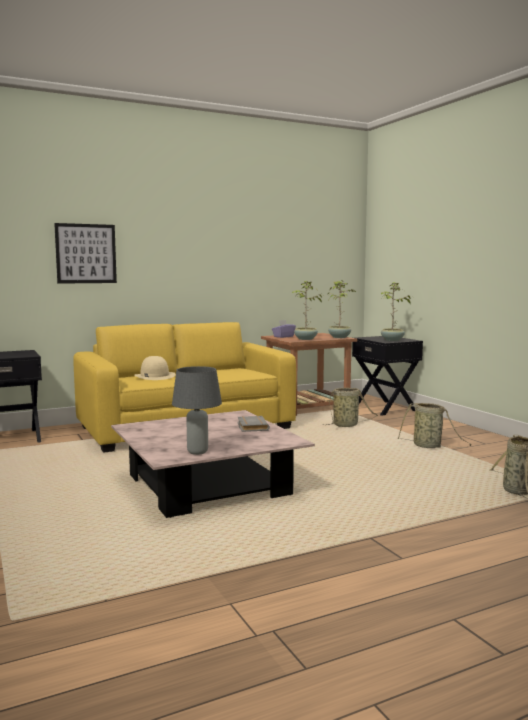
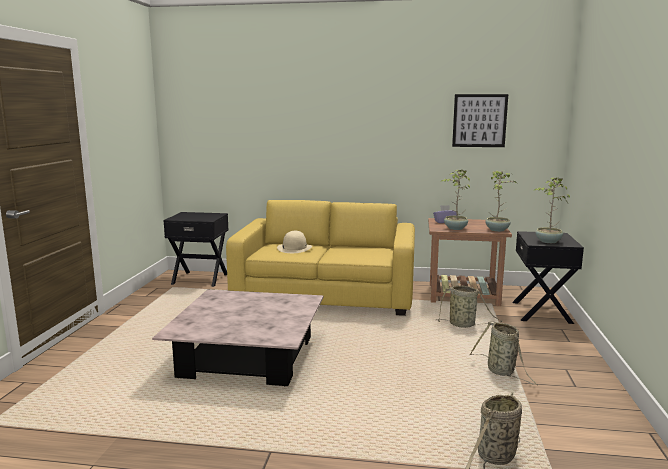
camera: 35 degrees right, 5 degrees up
picture [54,223,117,284] -> picture moved to [452,94,508,147]
grey table lamp [172,366,222,455] -> none
grey book [238,416,270,432] -> none

